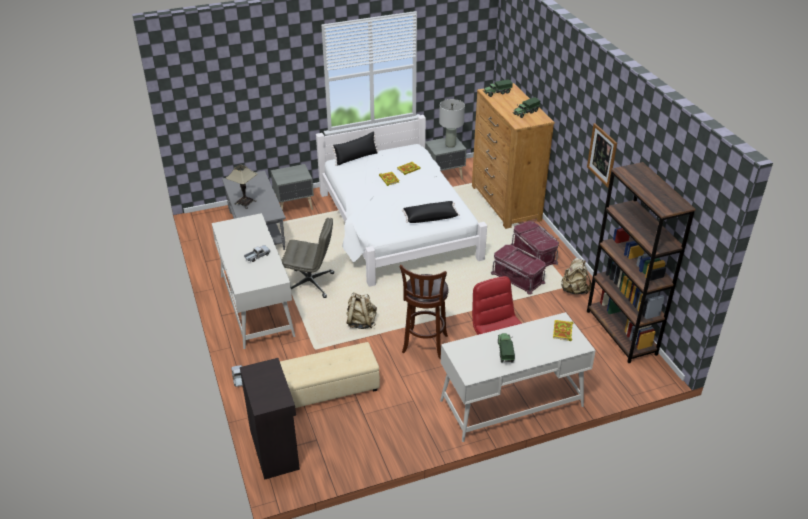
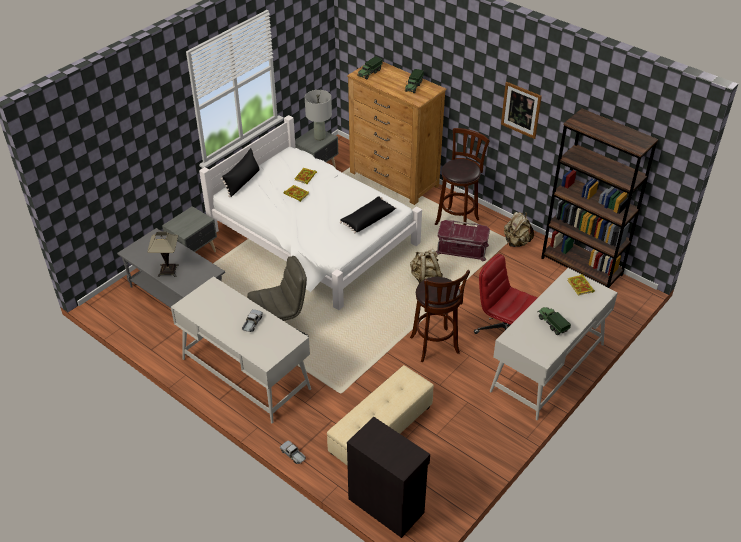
camera: 30 degrees left, 5 degrees up
beige backpack [346,292,377,329] -> beige backpack moved to [410,249,443,284]
red storage box [511,221,559,267] -> brown stool [435,128,489,225]

